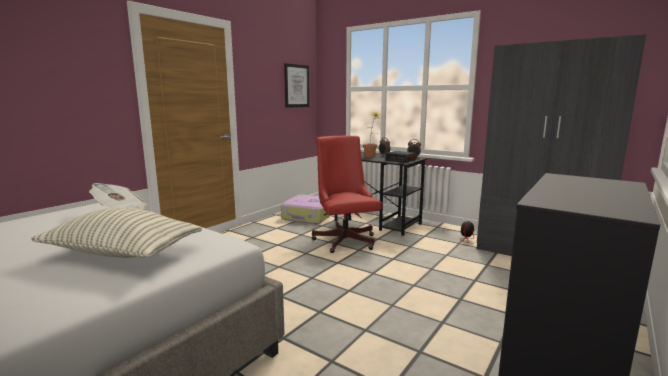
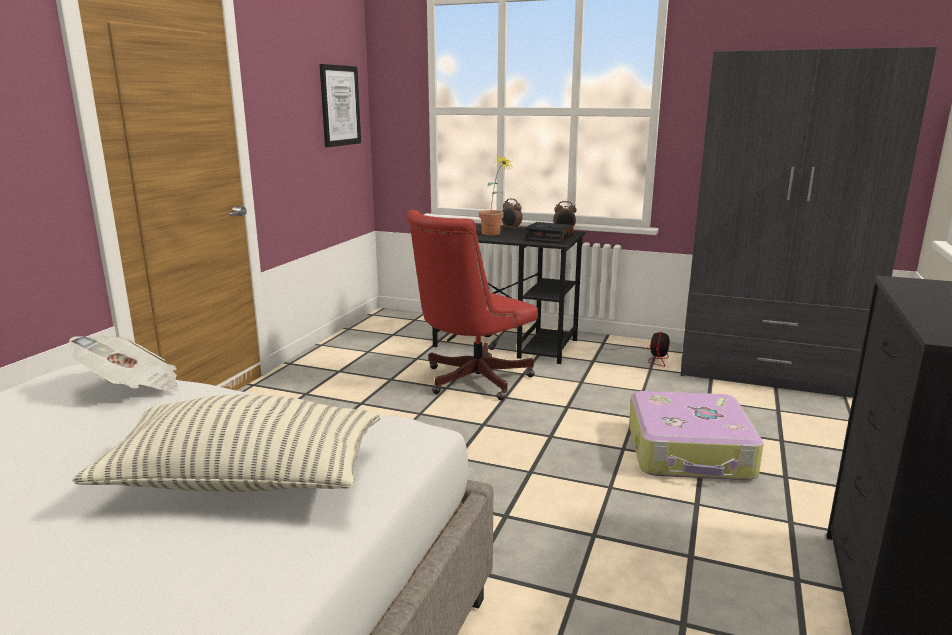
camera: 15 degrees left, 5 degrees up
suitcase [281,195,331,224] -> suitcase moved to [629,391,764,480]
red office chair [312,136,382,253] -> red office chair turned 105 degrees counterclockwise [406,210,538,400]

